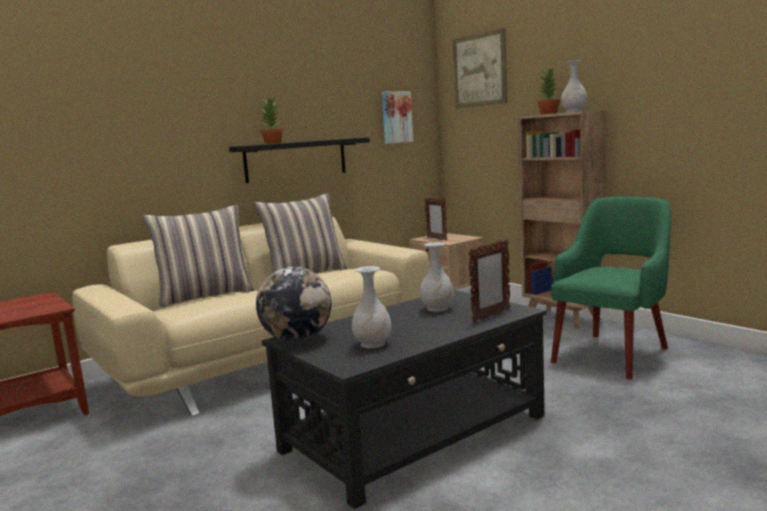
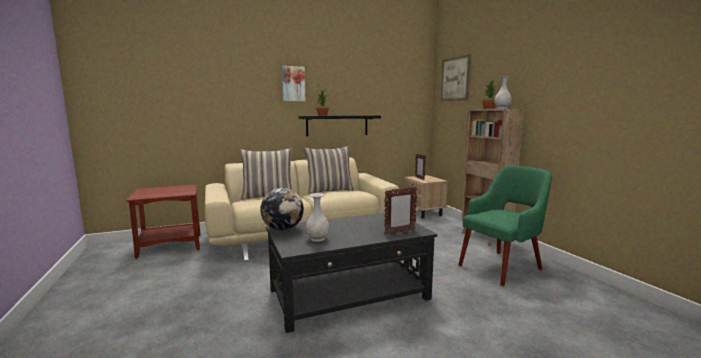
camera: 15 degrees right, 0 degrees up
picture [382,91,413,144] -> picture moved to [282,66,305,101]
white vase [420,242,454,312] -> none

